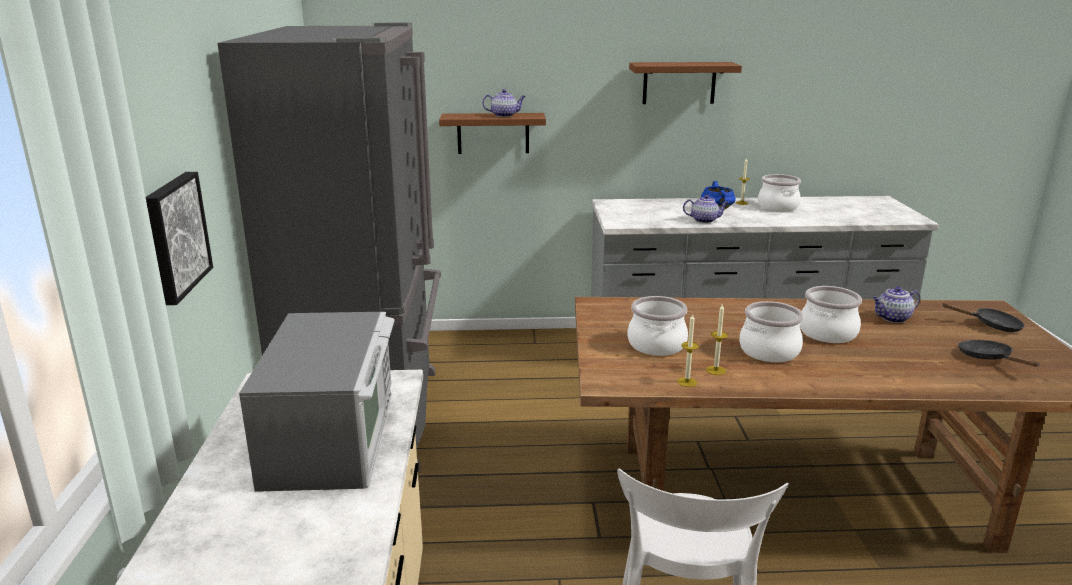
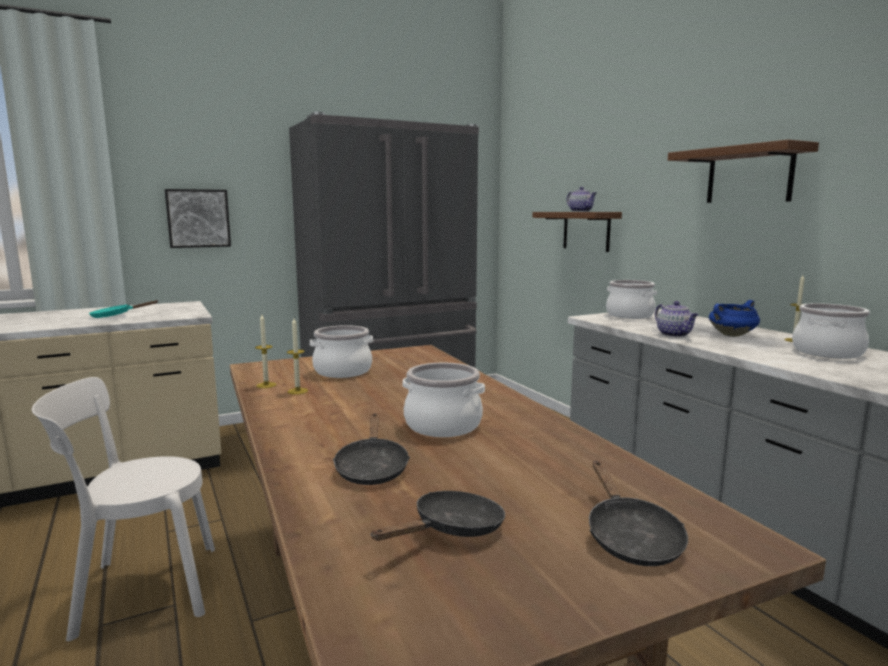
camera: 65 degrees right, 10 degrees down
microwave [239,312,395,492] -> turquoise frying pan [89,300,158,318]
cooking pot [739,301,804,362] -> cooking pot moved to [606,280,657,319]
teapot [873,286,920,323] -> none
none -> black frying pan [333,413,410,485]

